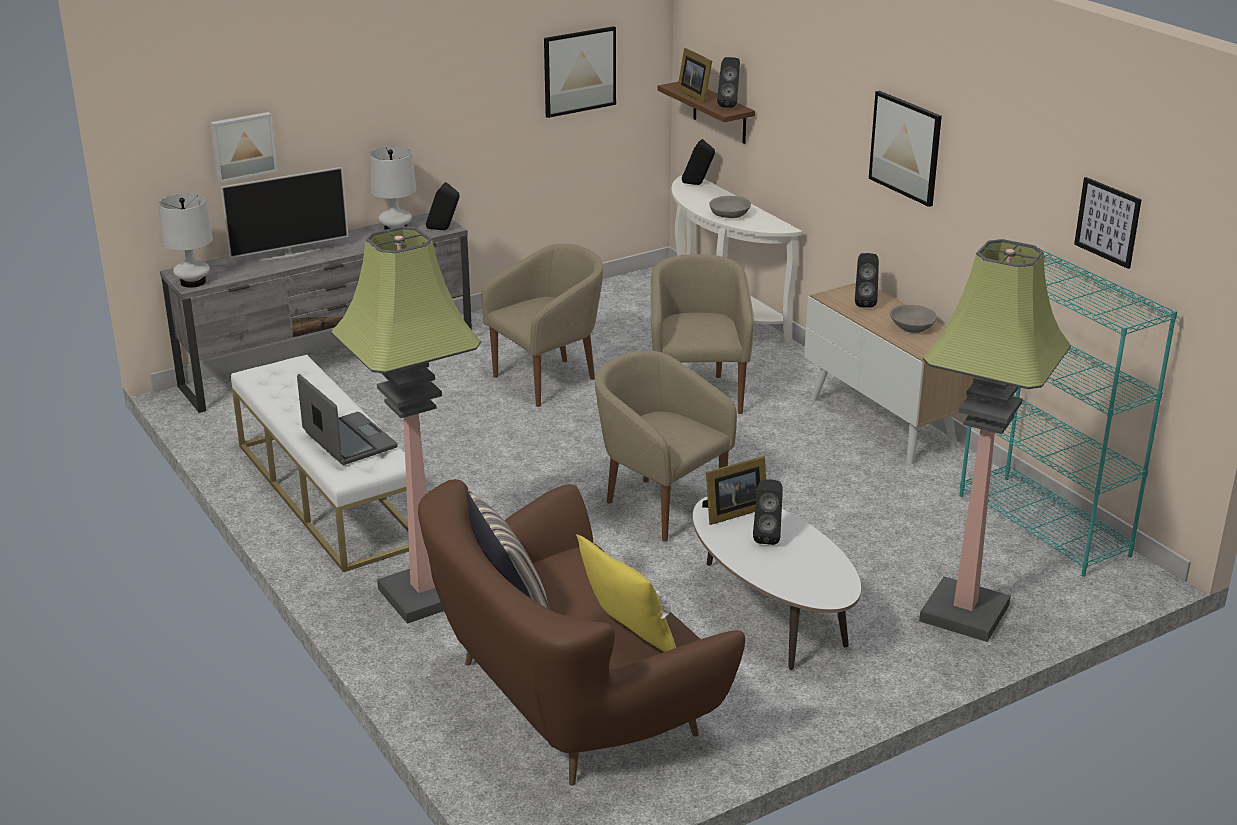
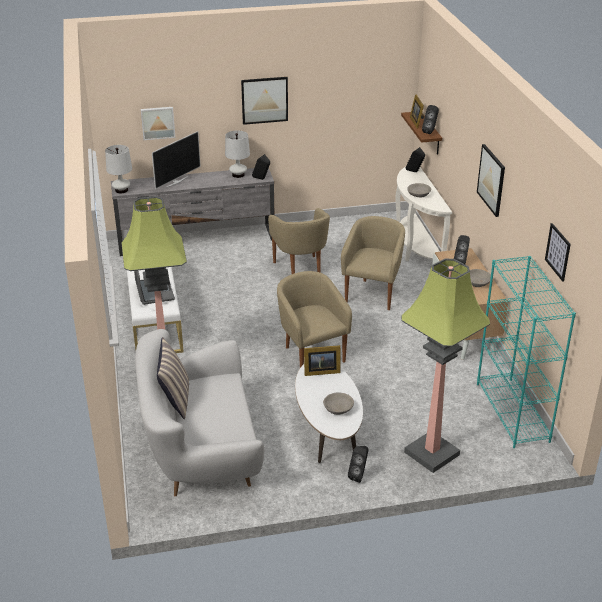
camera: 20 degrees right, 5 degrees up
television [221,167,348,261] -> television turned 45 degrees counterclockwise [152,131,201,189]
brown sofa [418,479,745,786] -> white sofa [135,329,264,496]
beige armchair [482,244,603,407] -> beige armchair turned 90 degrees clockwise [268,208,330,274]
picture [544,26,616,118] -> picture moved to [241,77,288,125]
yellow pillow [576,534,676,652] -> none
black speaker [753,479,783,545] -> black speaker moved to [348,446,369,483]
none -> grey bowl [323,392,354,415]

